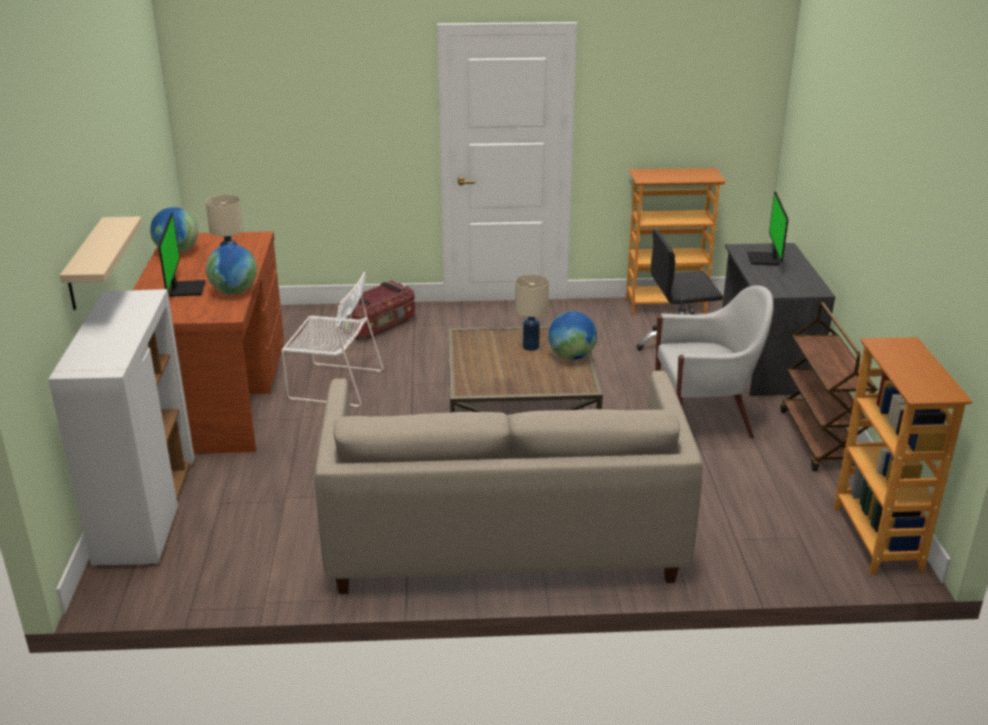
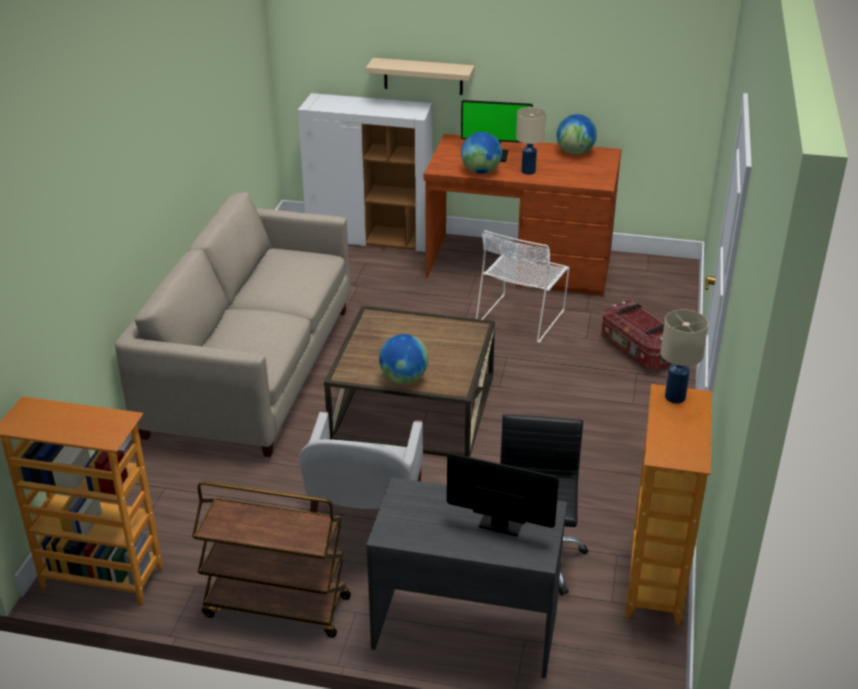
camera: 105 degrees right, 5 degrees up
beige table lamp [515,274,549,351] -> beige table lamp moved to [660,310,708,403]

